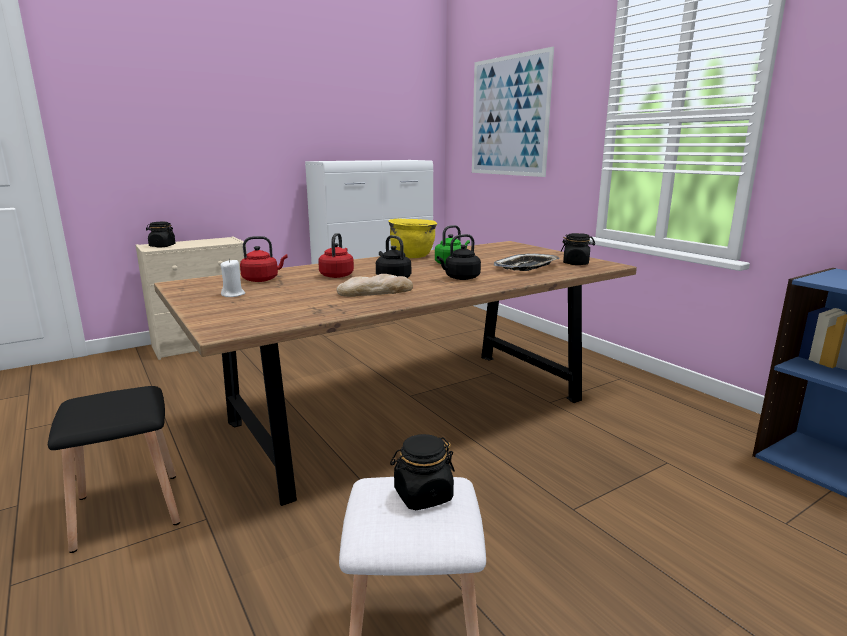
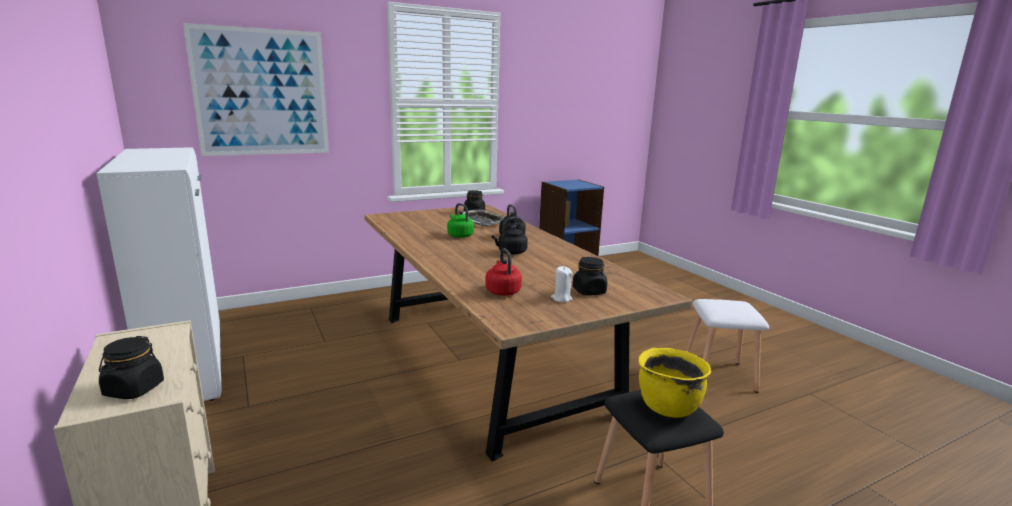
camera: 85 degrees left, 0 degrees up
red kettle [318,233,354,278] -> none
bread [336,274,413,297] -> none
yellow cooking pot [388,219,437,258] -> yellow cooking pot moved to [638,348,711,418]
black jar [390,434,455,510] -> black jar moved to [573,257,607,295]

